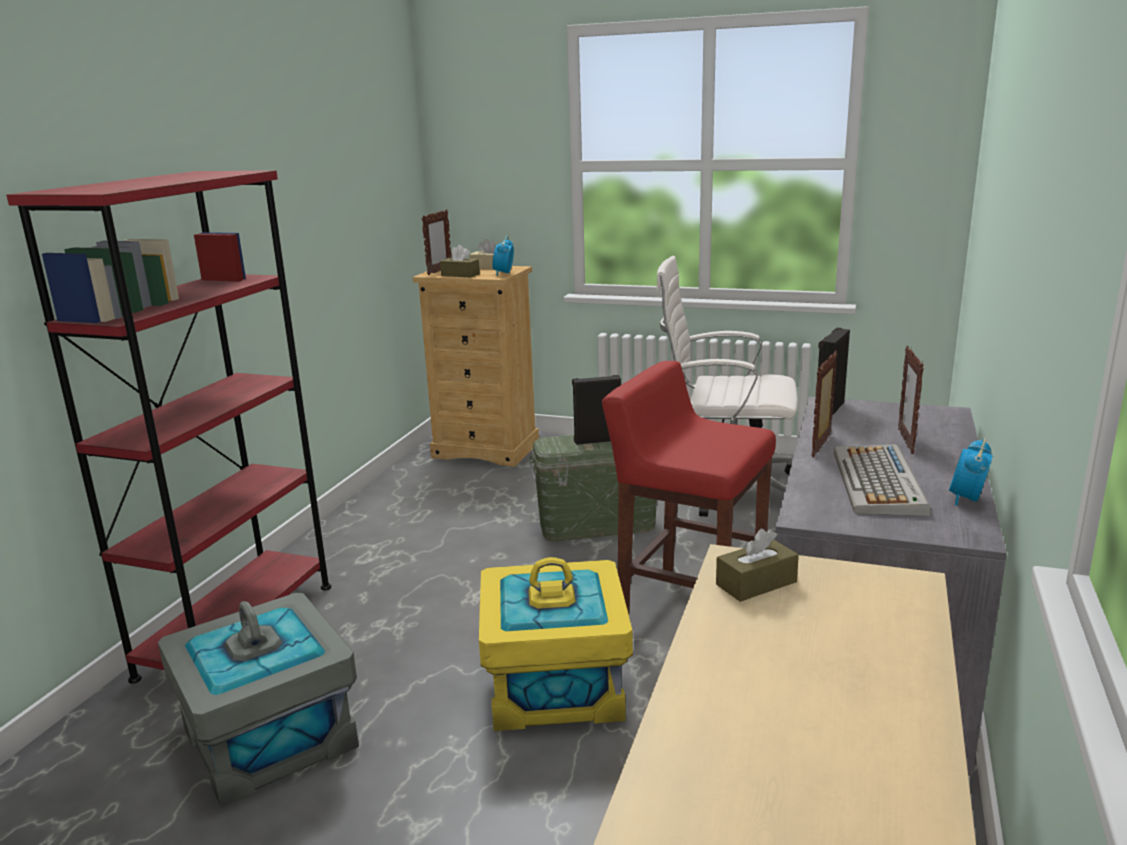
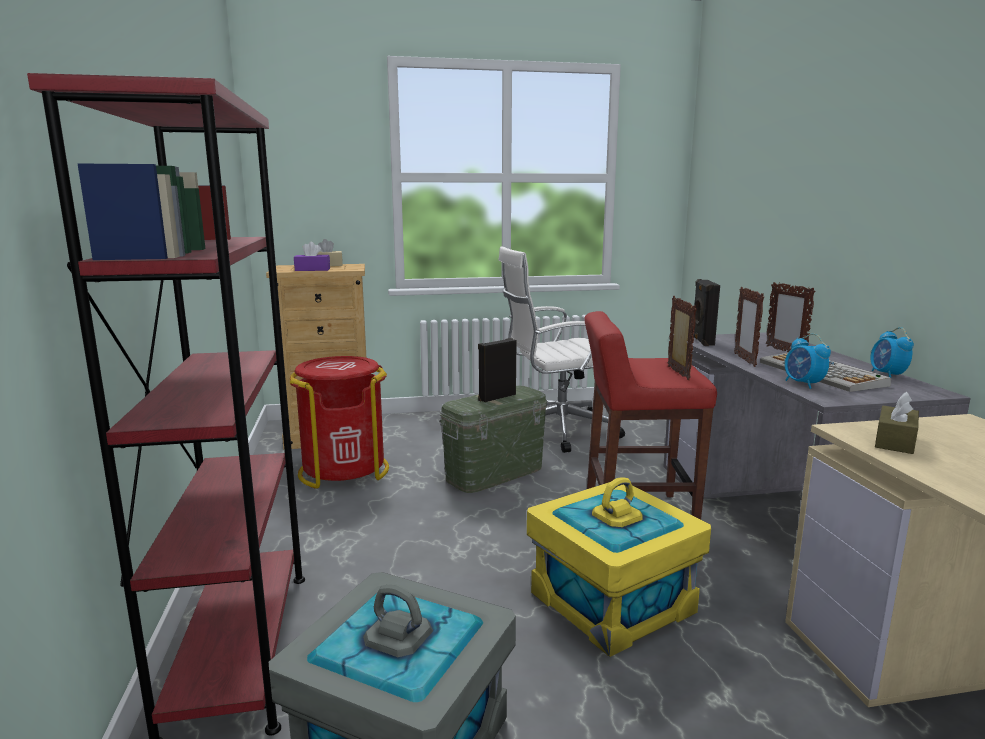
camera: 30 degrees left, 5 degrees down
picture frame [422,209,451,275] -> picture frame moved to [668,296,697,380]
brown tissue box [440,245,480,277] -> purple tissue box [294,242,330,271]
alarm clock [493,236,514,276] -> alarm clock moved to [785,334,831,389]
none -> red trash can [290,356,389,488]

